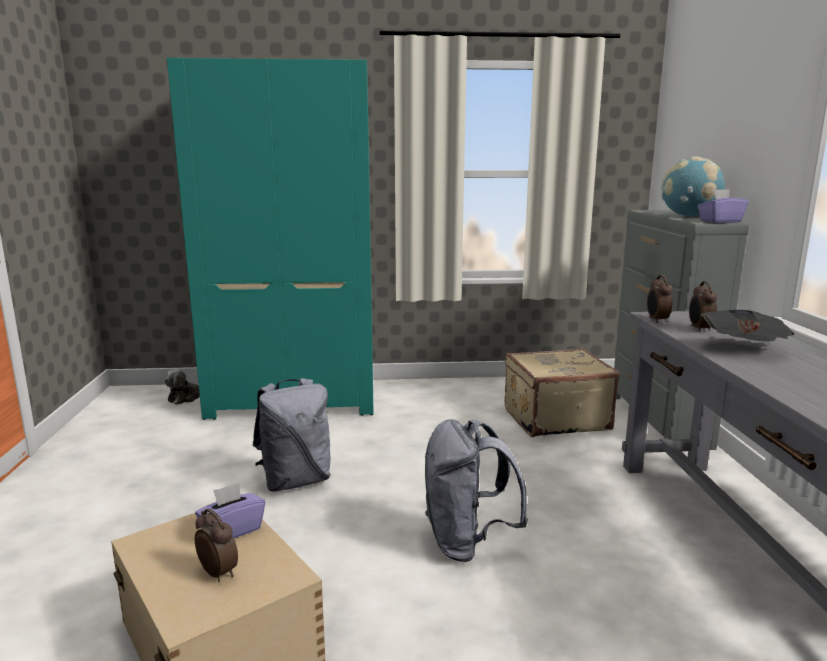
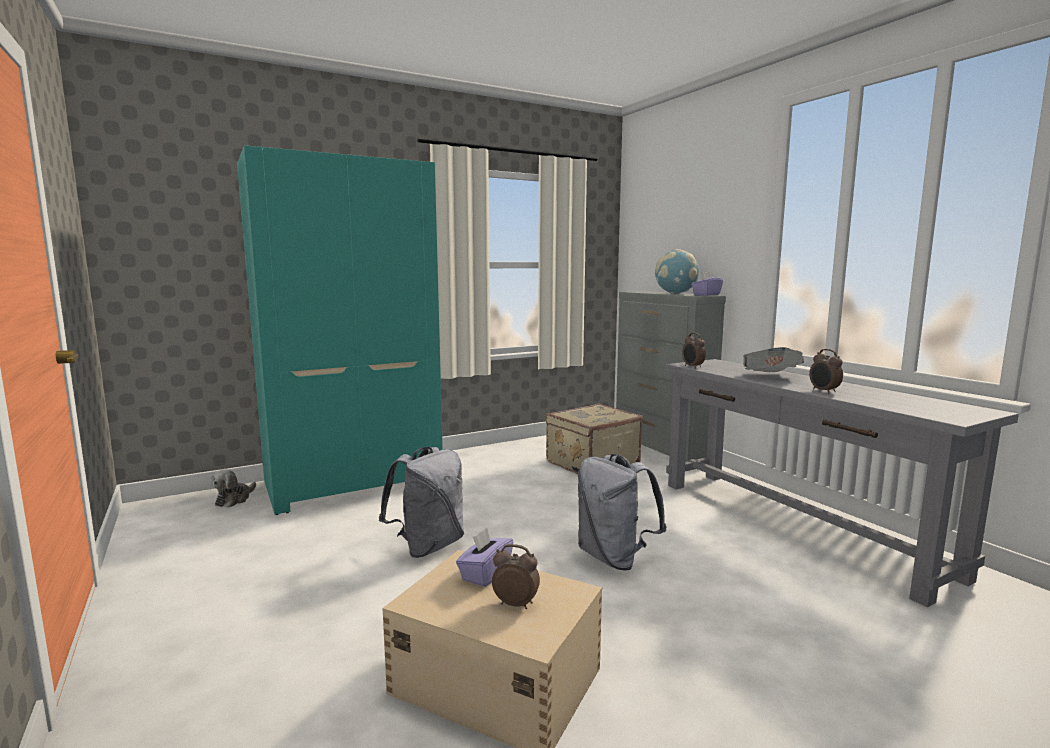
camera: 25 degrees left, 5 degrees down
alarm clock [689,281,717,332] -> alarm clock moved to [809,349,843,393]

